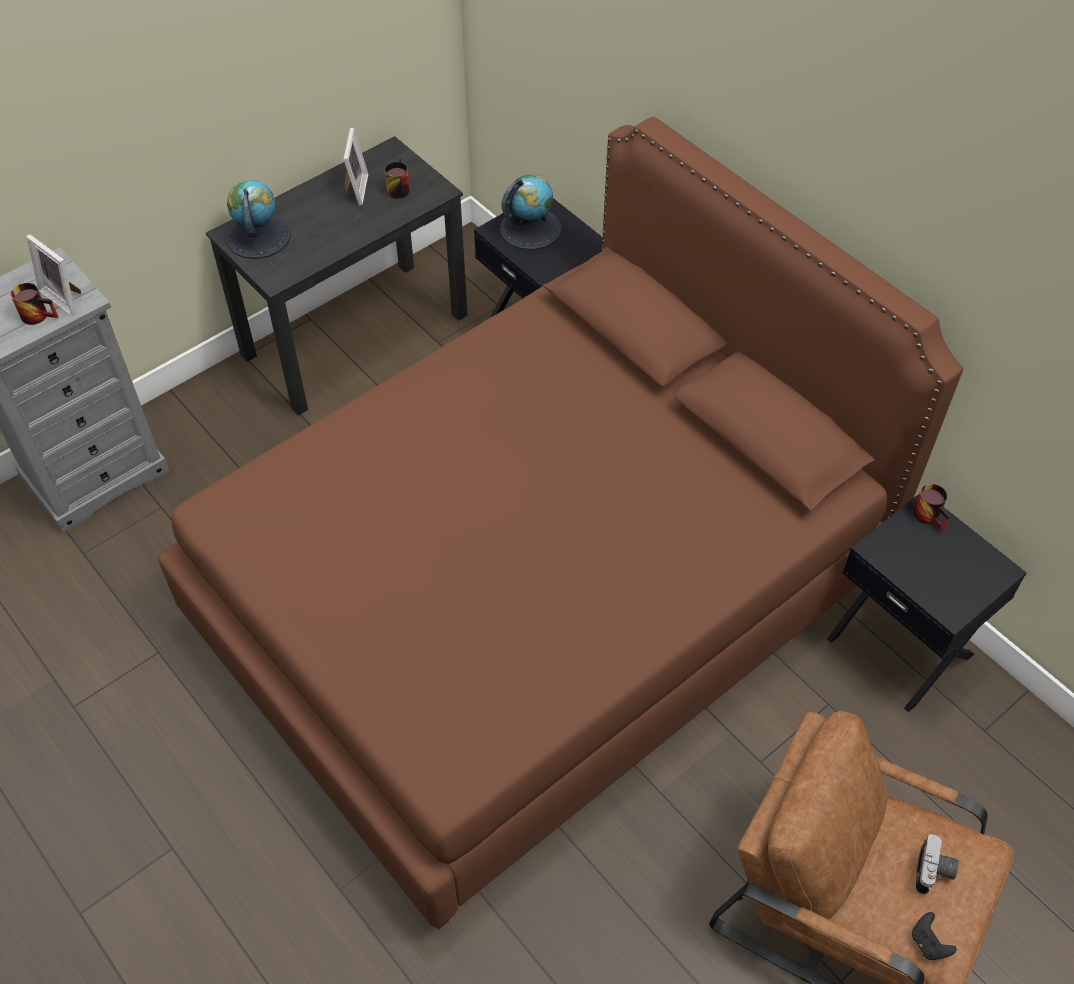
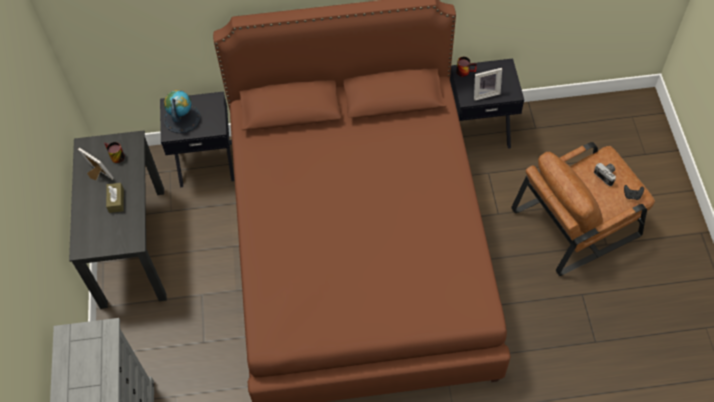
camera: 55 degrees left, 5 degrees up
mug [11,283,58,325] -> none
picture frame [26,234,81,316] -> picture frame moved to [474,68,502,100]
globe [226,180,291,259] -> none
none -> brown tissue box [106,183,124,213]

